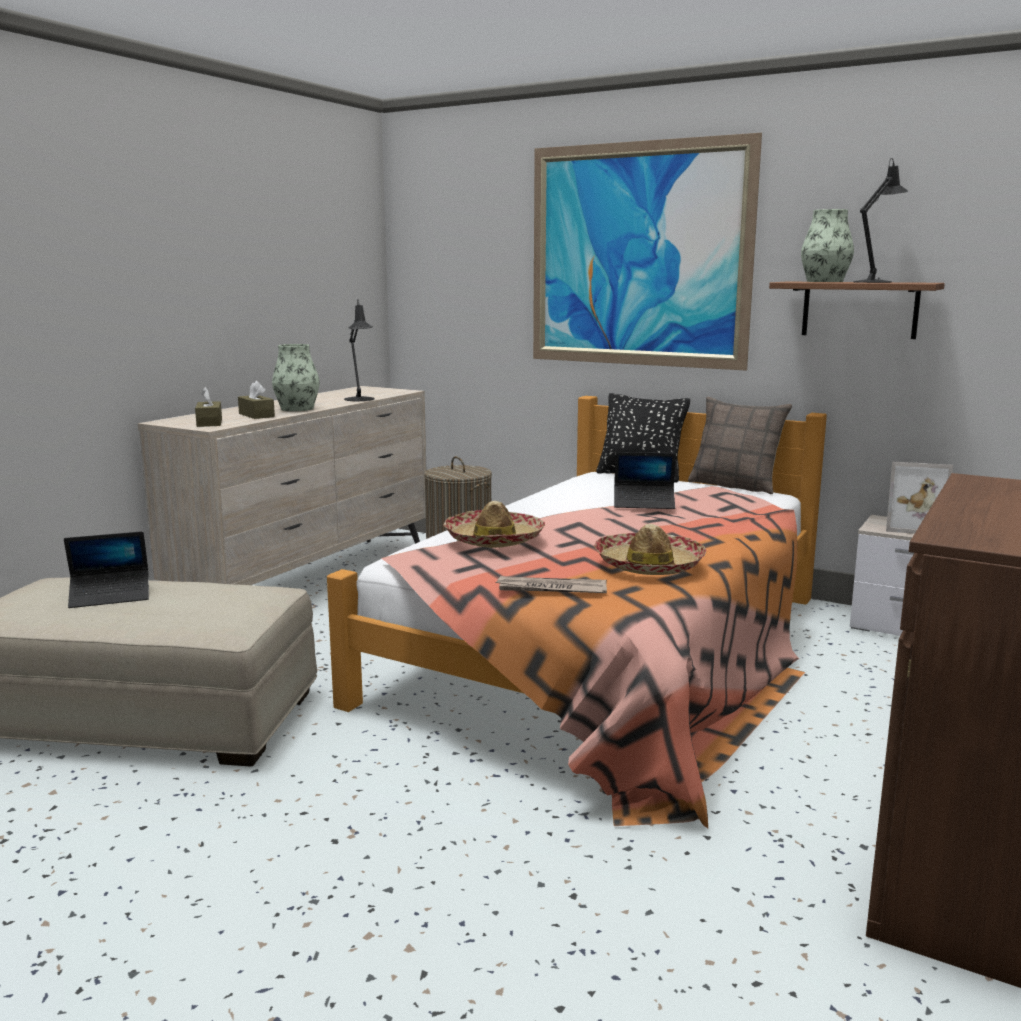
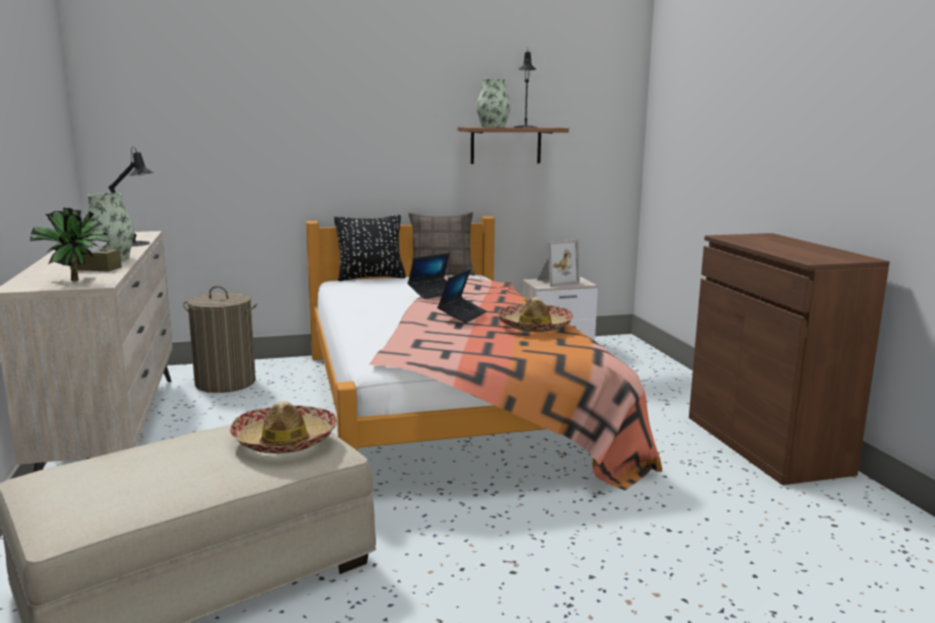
camera: 45 degrees left, 0 degrees up
laptop [64,531,149,608] -> laptop moved to [437,269,487,323]
brown tissue box [195,387,222,427] -> potted plant [30,207,110,281]
hat [444,501,545,548] -> hat moved to [230,401,338,454]
newspaper [495,576,607,593] -> none
picture [533,133,762,371] -> none

